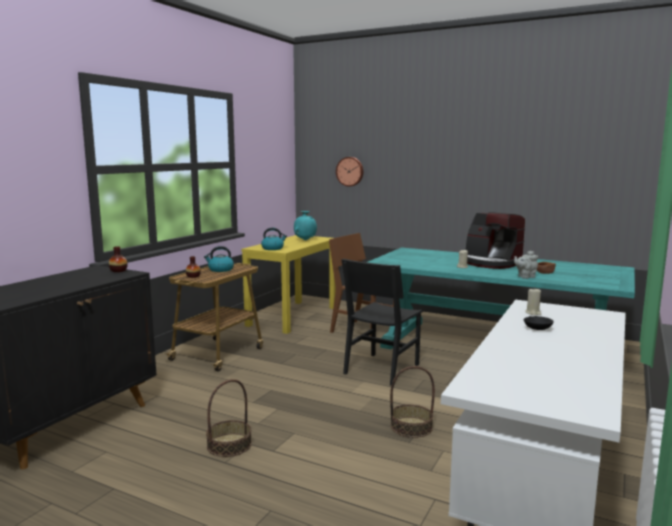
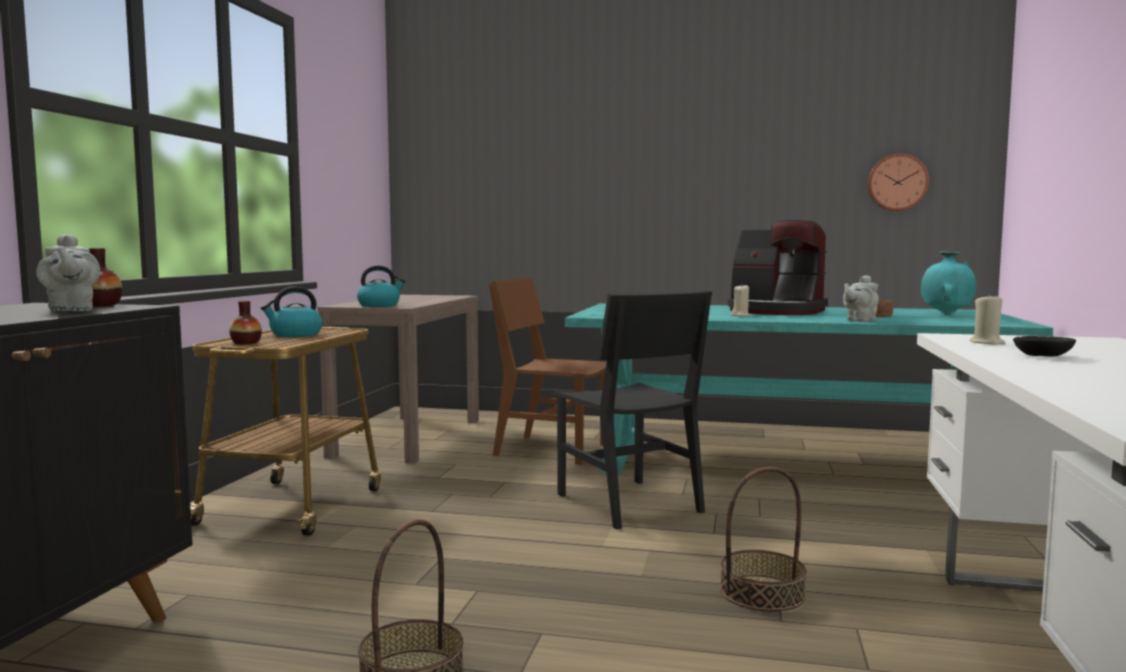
camera: 15 degrees left, 5 degrees down
yellow console table [241,235,336,334] -> brown console table [317,295,479,464]
turquoise vase [294,211,317,240] -> turquoise vase moved to [921,252,976,315]
wall clock [336,157,363,187] -> wall clock moved to [868,154,929,211]
black chair [341,259,423,386] -> black chair turned 45 degrees counterclockwise [554,291,712,530]
none -> grey teapot [36,233,100,311]

